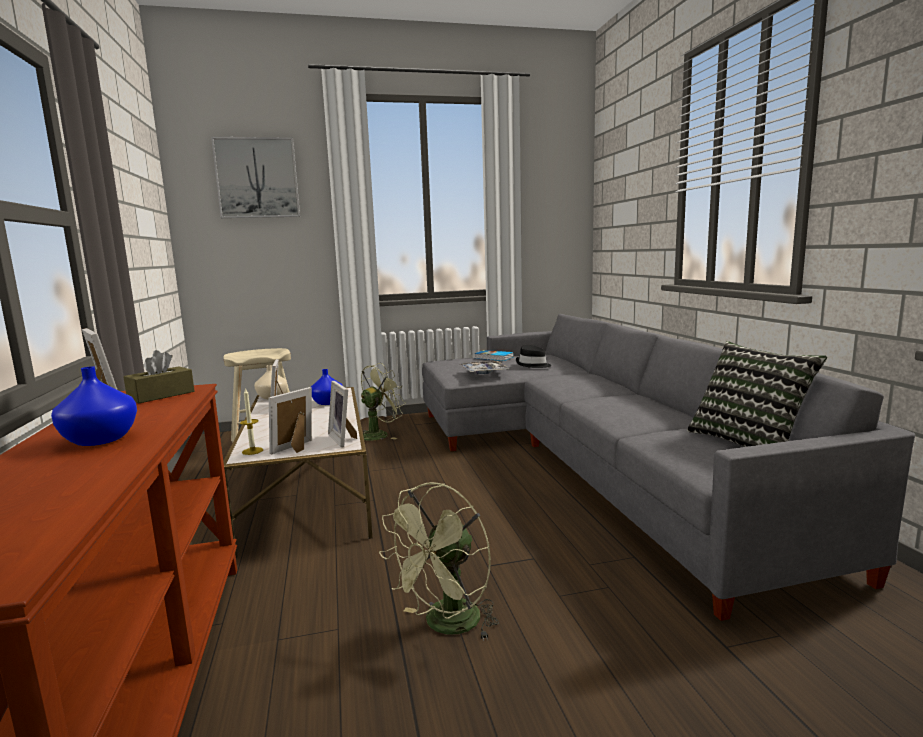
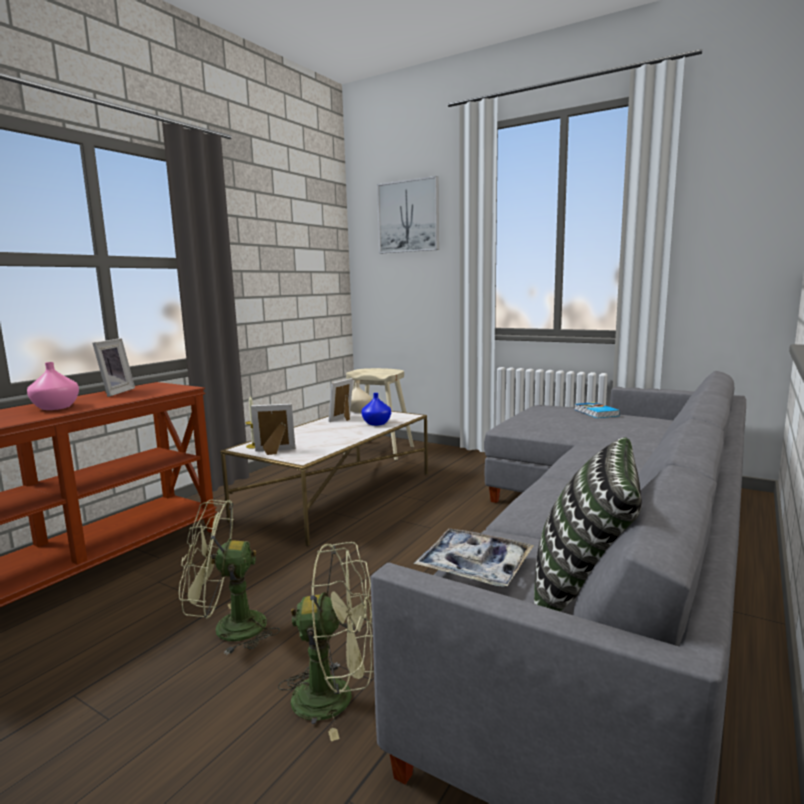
camera: 45 degrees right, 0 degrees up
blue vase [51,366,137,446] -> pink vase [27,362,79,410]
brown tissue box [124,350,195,403] -> none
picture frame [328,381,357,447] -> none
green fan [361,363,406,441] -> green fan moved to [278,542,374,741]
tray [459,361,509,374] -> tray moved to [414,529,534,587]
black hat [516,345,551,368] -> none

